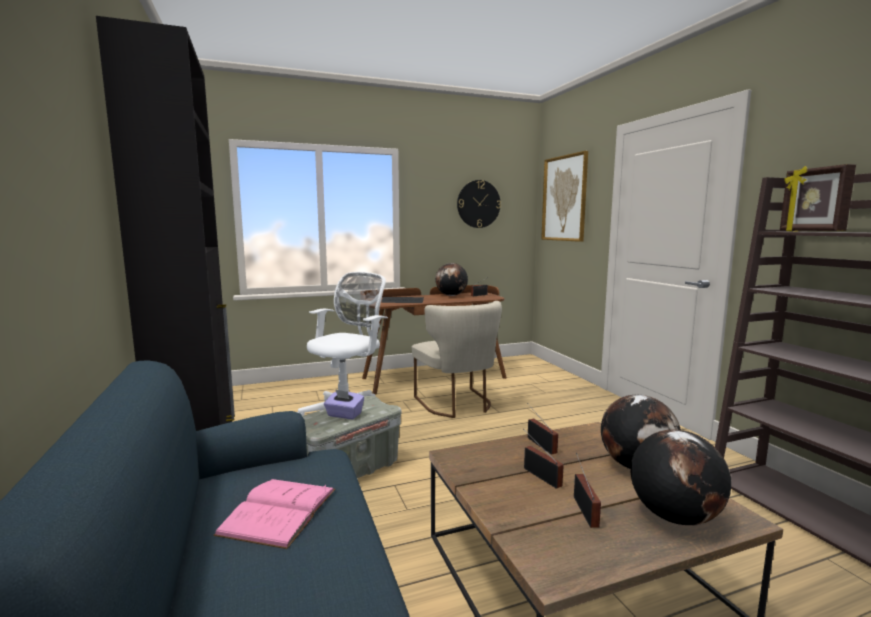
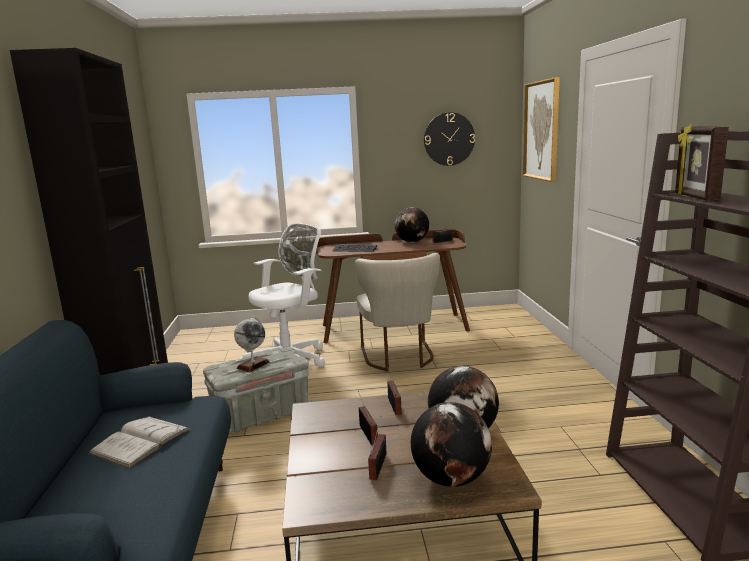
camera: 15 degrees right, 5 degrees up
pink book [213,479,336,549] -> white book [88,417,190,468]
purple tissue box [324,389,364,419] -> globe [234,316,270,372]

